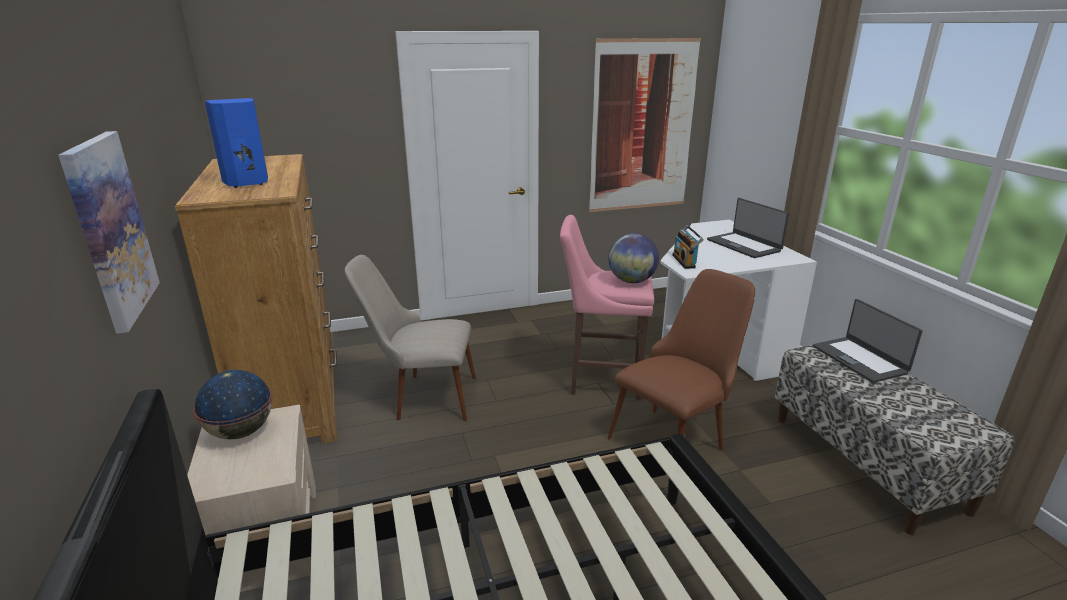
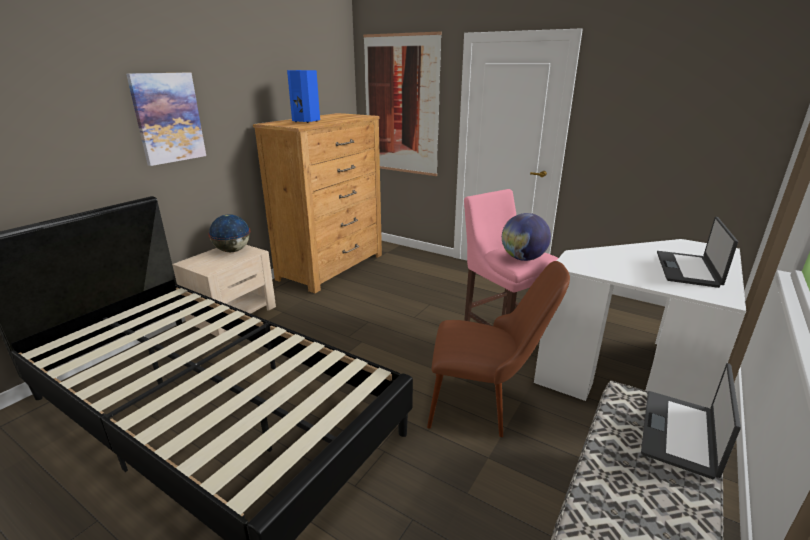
camera: 50 degrees right, 0 degrees up
beige chair [345,255,476,421] -> none
picture [589,38,701,212] -> picture moved to [363,32,442,176]
radio [672,225,704,269] -> none

